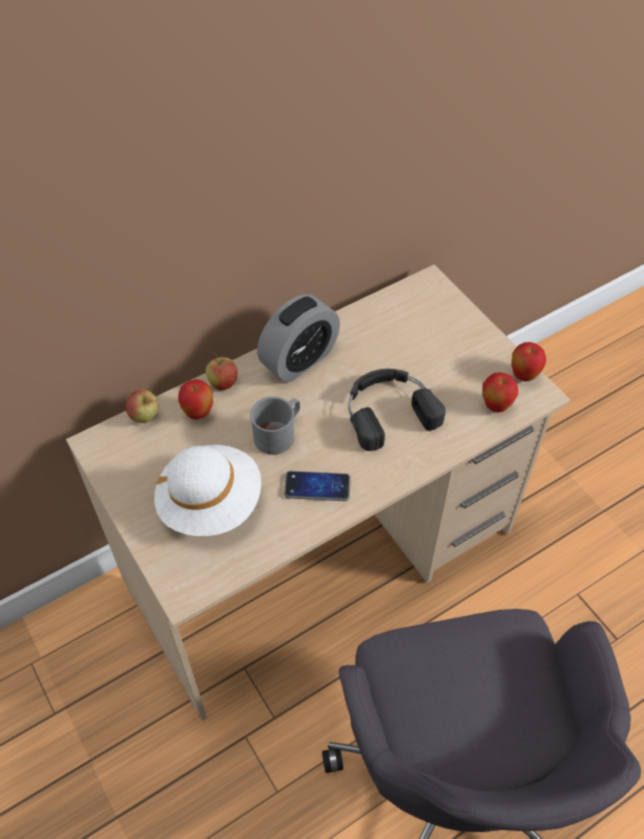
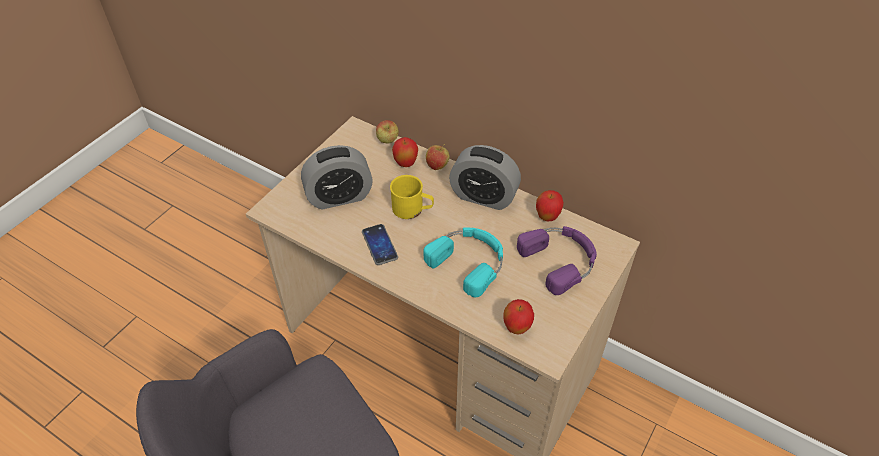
camera: 65 degrees right, 5 degrees down
white hat [154,445,261,536] -> alarm clock [301,145,373,209]
grey mug [250,396,300,455] -> yellow mug [390,175,434,219]
black headphones [348,369,446,451] -> turquoise headphones [424,227,503,298]
apple [511,342,546,382] -> apple moved to [536,190,564,221]
none -> purple headphones [517,226,597,295]

